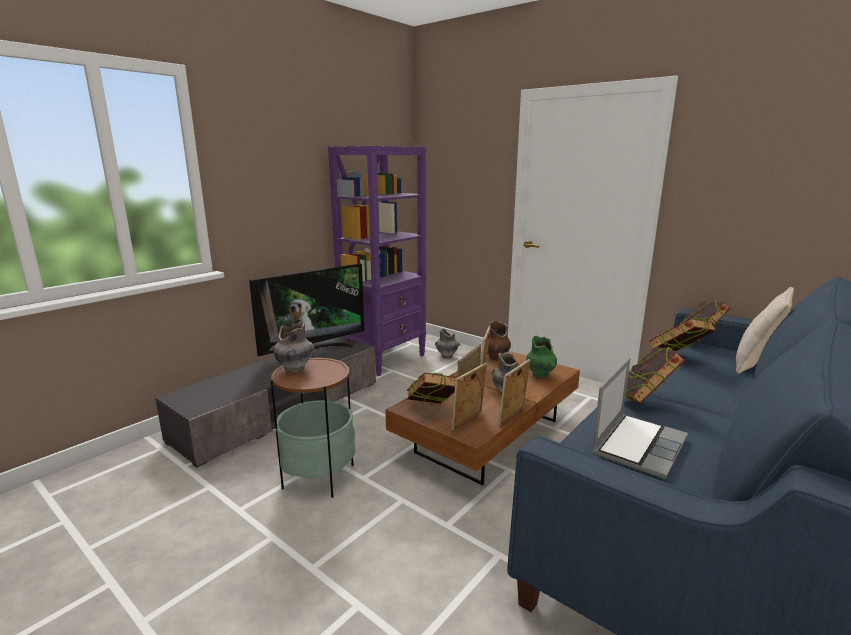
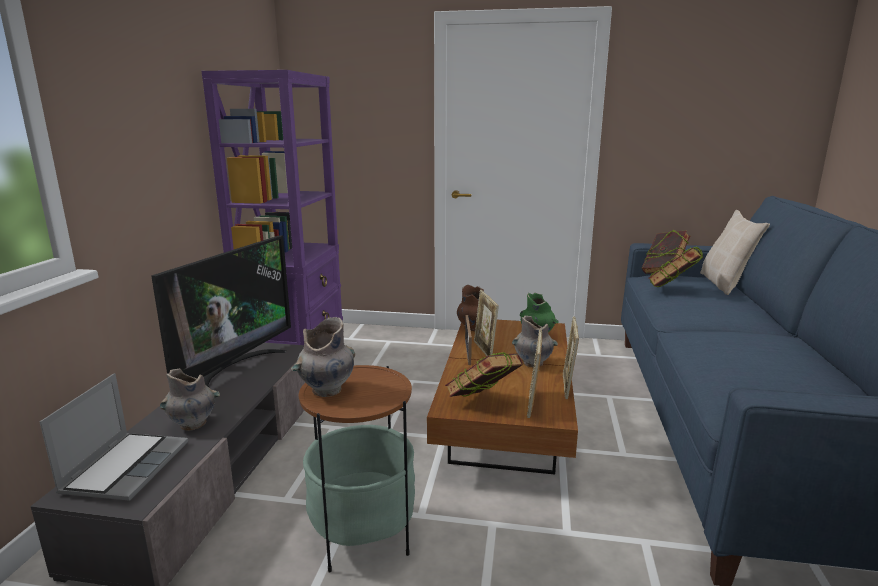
camera: 30 degrees left, 0 degrees up
grey vase [435,329,461,358] -> grey vase moved to [160,368,220,431]
laptop [591,358,688,479] -> laptop moved to [40,373,188,501]
book [625,347,685,404] -> none

